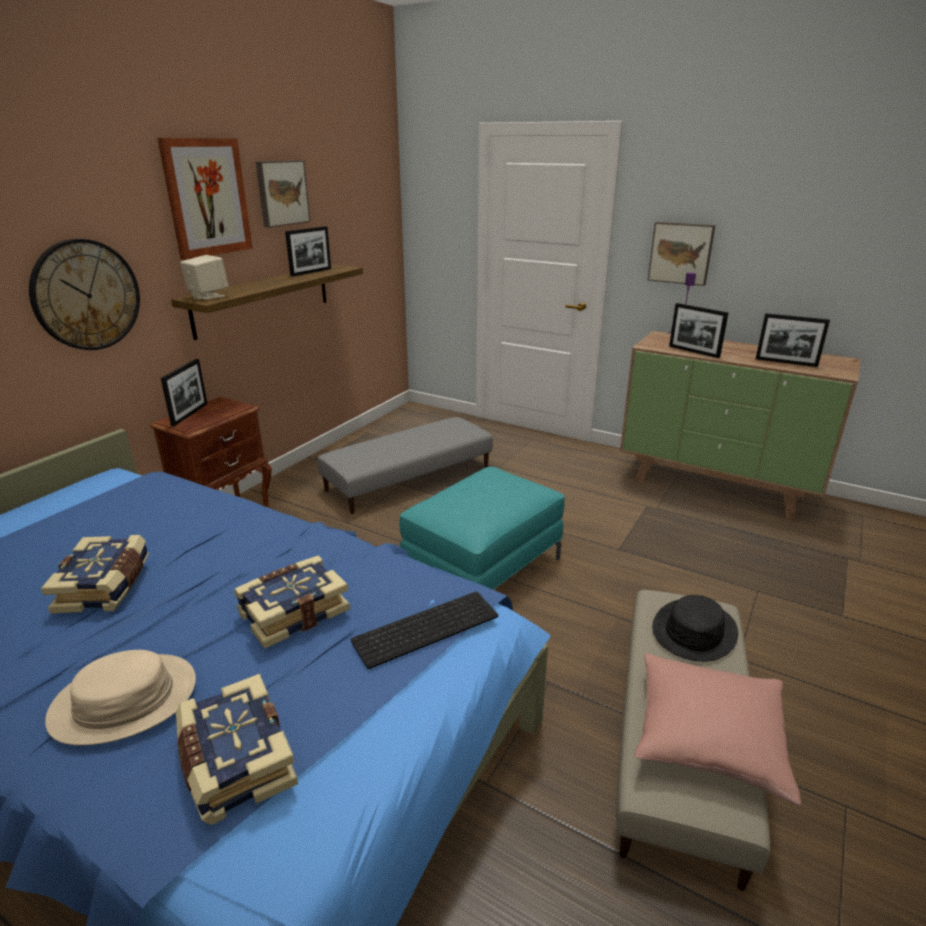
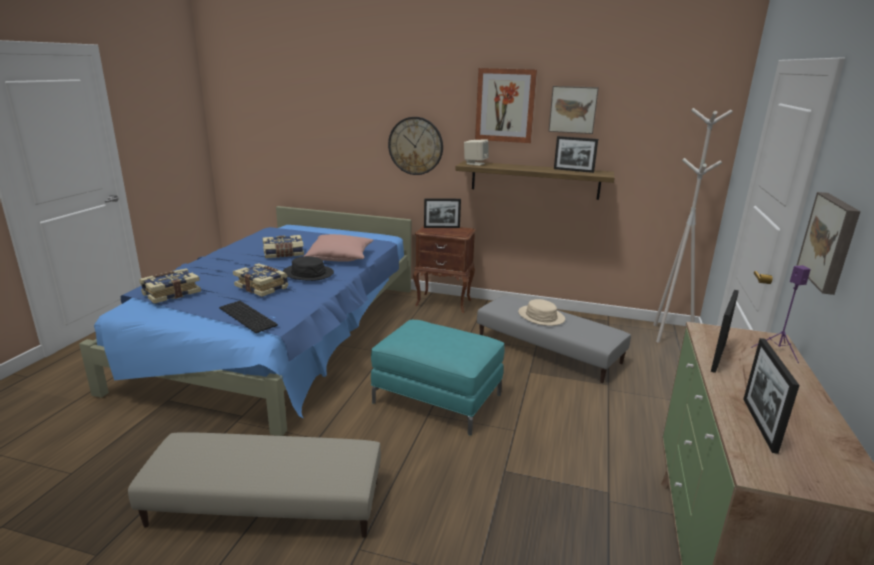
camera: 75 degrees right, 5 degrees down
beige hat [45,650,196,745] -> beige hat moved to [518,299,565,326]
pink pillow [634,653,802,805] -> pink pillow moved to [304,234,374,261]
black hat [652,595,738,662] -> black hat moved to [283,256,334,281]
none -> grey clothes rack [653,108,733,343]

